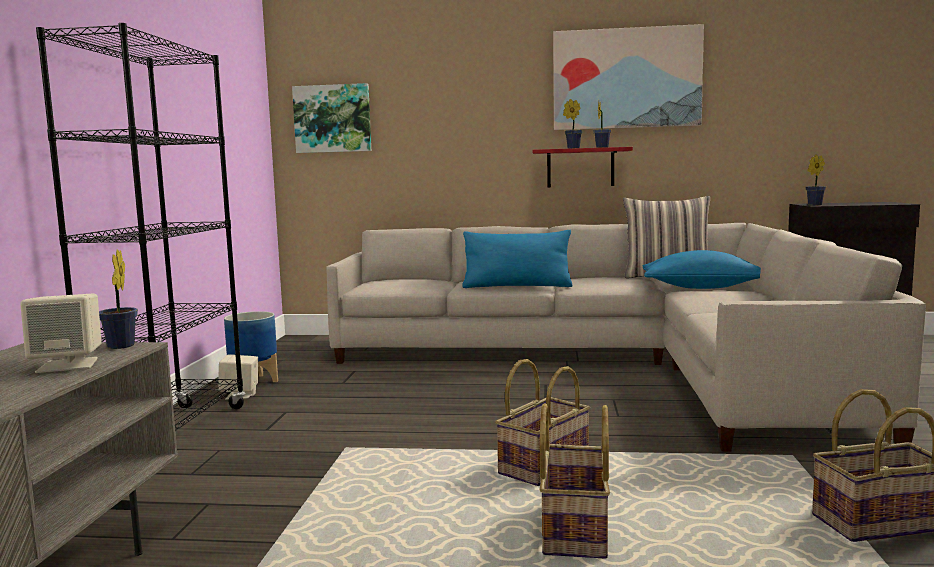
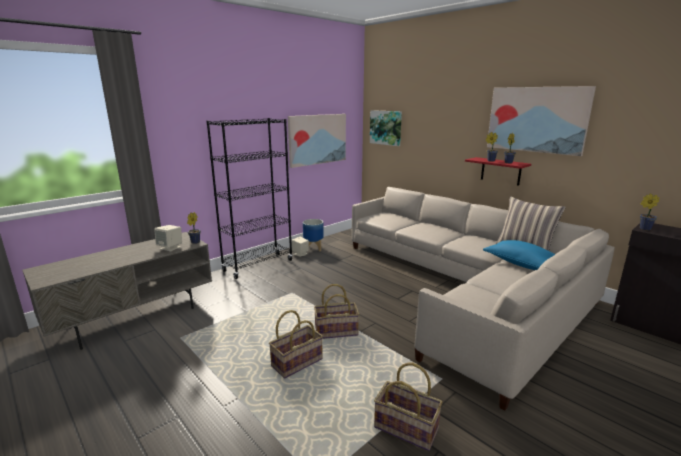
camera: 40 degrees right, 10 degrees up
blue pillow [462,230,572,288] -> none
none -> picture [288,114,346,168]

